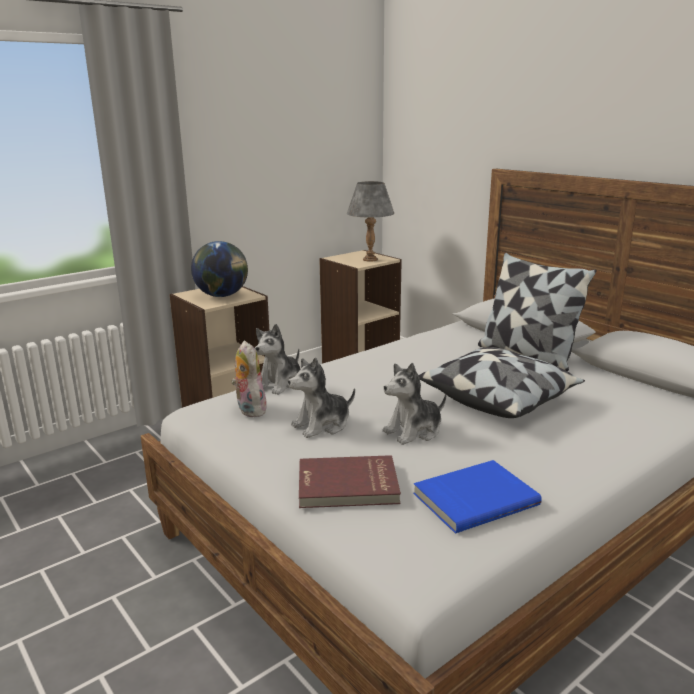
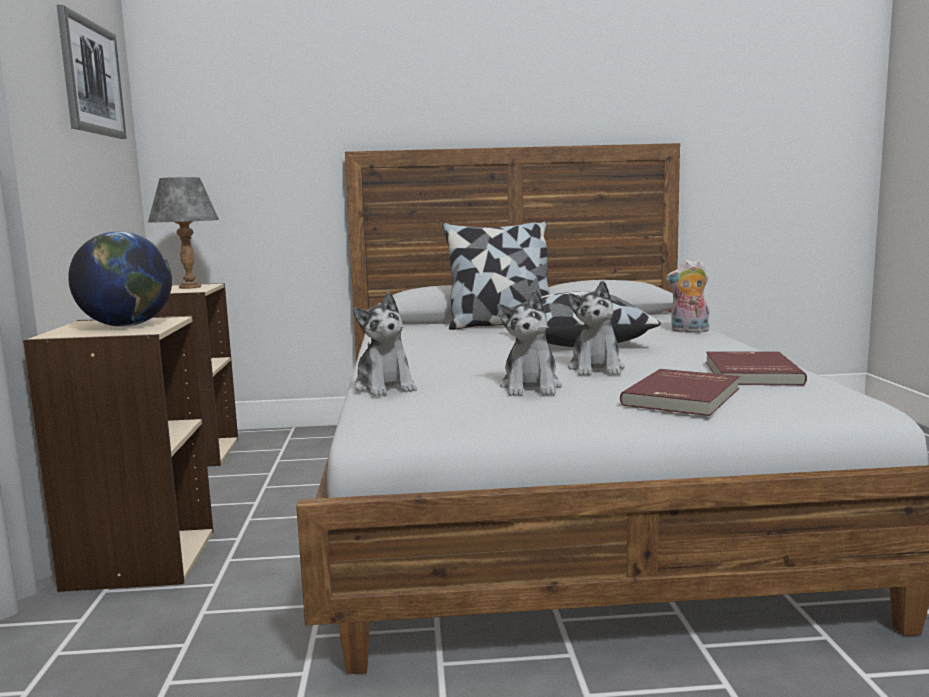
camera: 55 degrees left, 10 degrees down
plush toy [231,341,267,417] -> plush toy moved to [666,259,709,333]
blue book [413,460,542,534] -> red book [706,351,807,385]
none -> picture [57,5,127,139]

